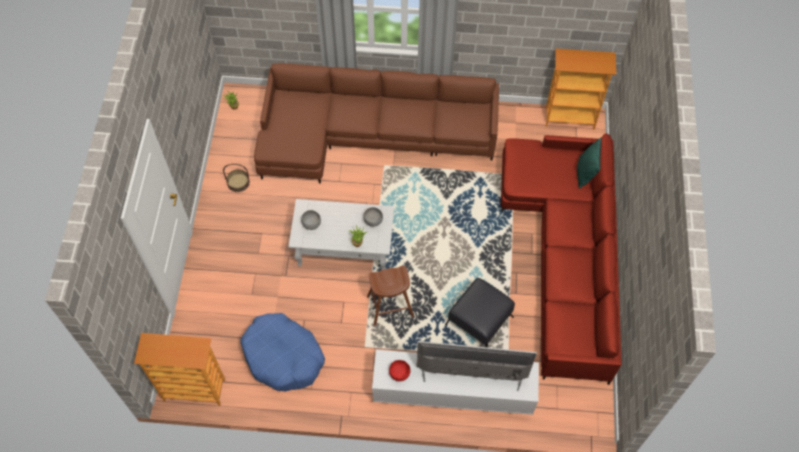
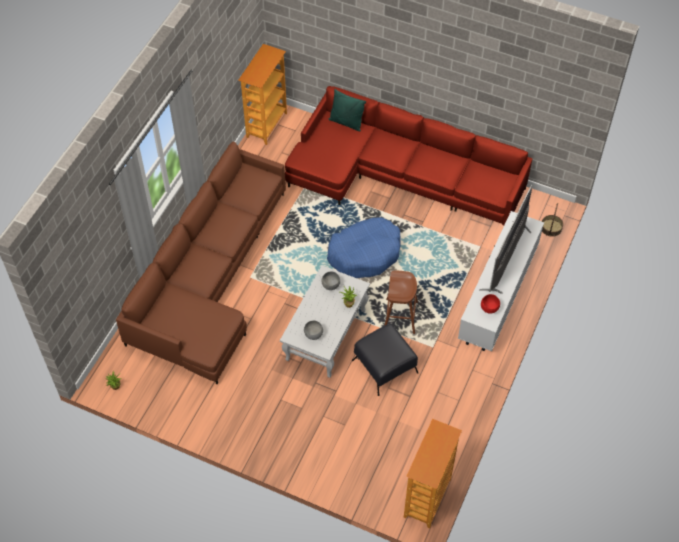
camera: 70 degrees left, 5 degrees down
basket [223,164,250,192] -> basket moved to [542,203,563,237]
blue dog bed [241,313,325,391] -> blue dog bed moved to [327,217,400,278]
black ottoman [445,278,515,347] -> black ottoman moved to [352,324,418,396]

